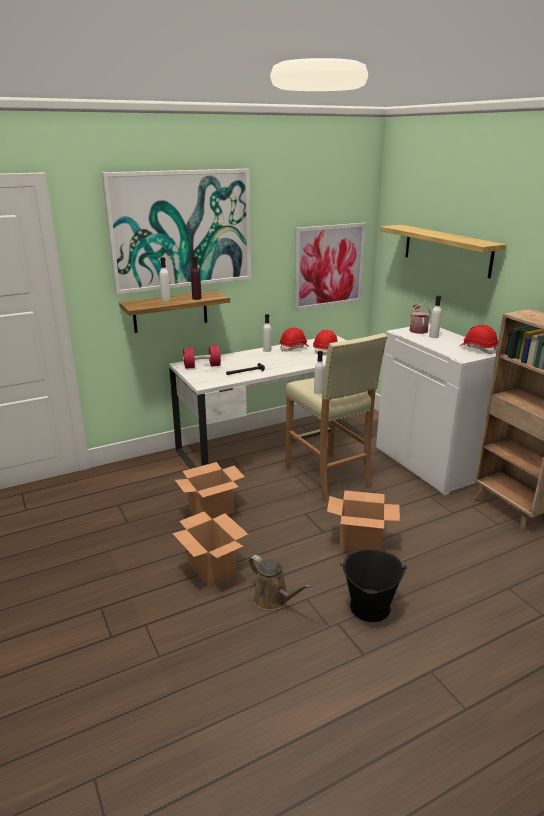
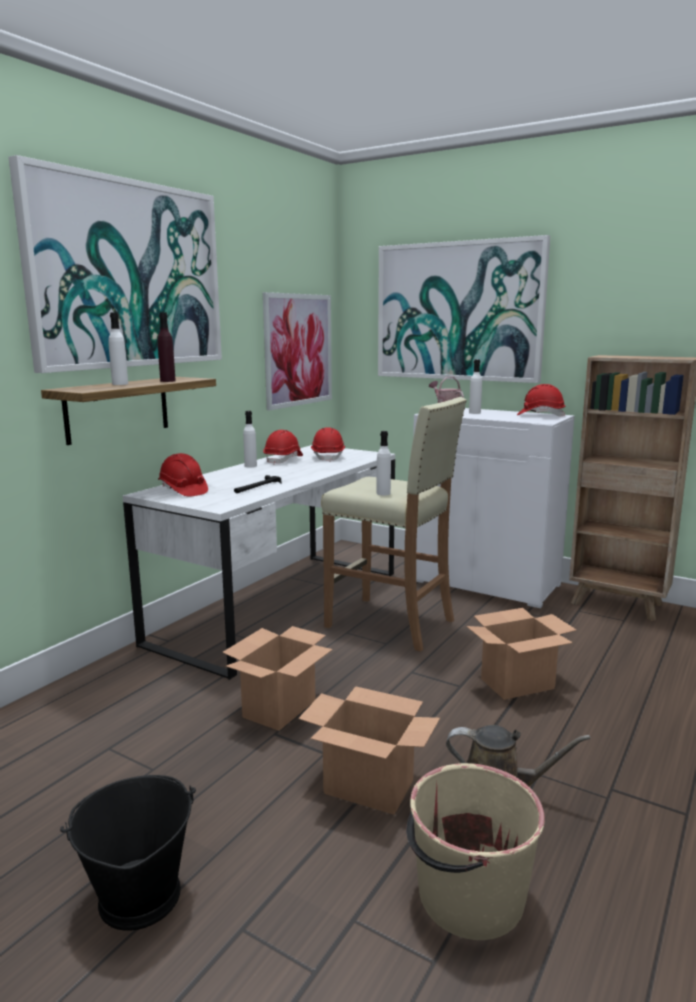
camera: 30 degrees left, 10 degrees down
red dumbbell [183,346,221,369] -> red hard hat [158,453,208,497]
black bucket [340,549,407,622] -> black bucket moved to [60,775,196,931]
shelf [380,225,507,278] -> picture [378,235,550,383]
none -> beige bucket [406,763,545,940]

